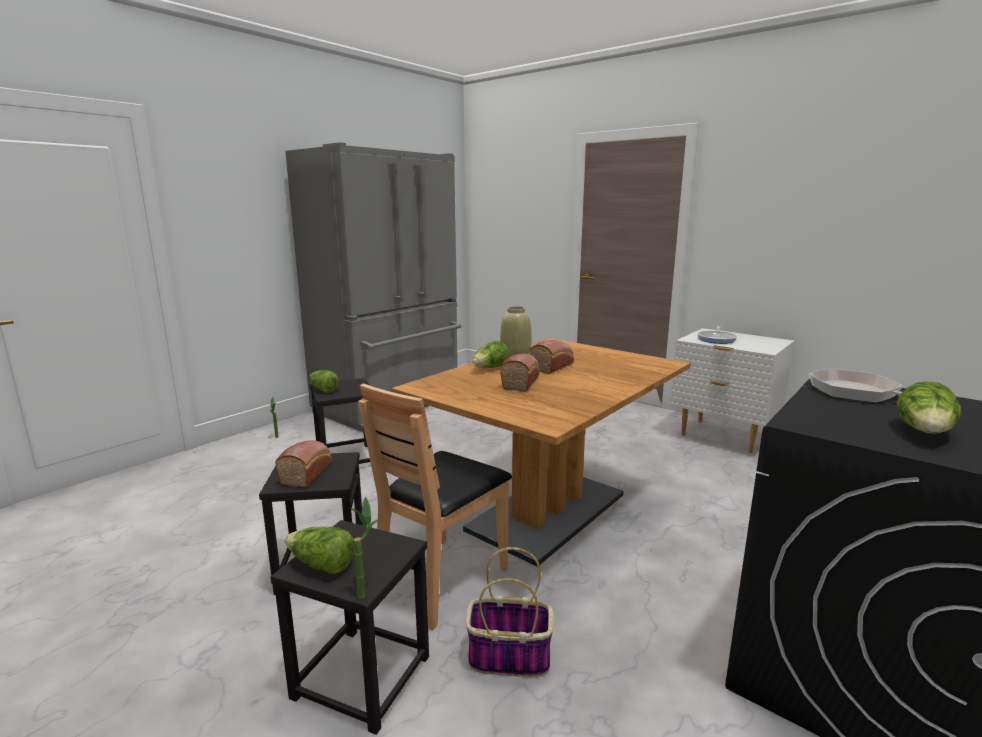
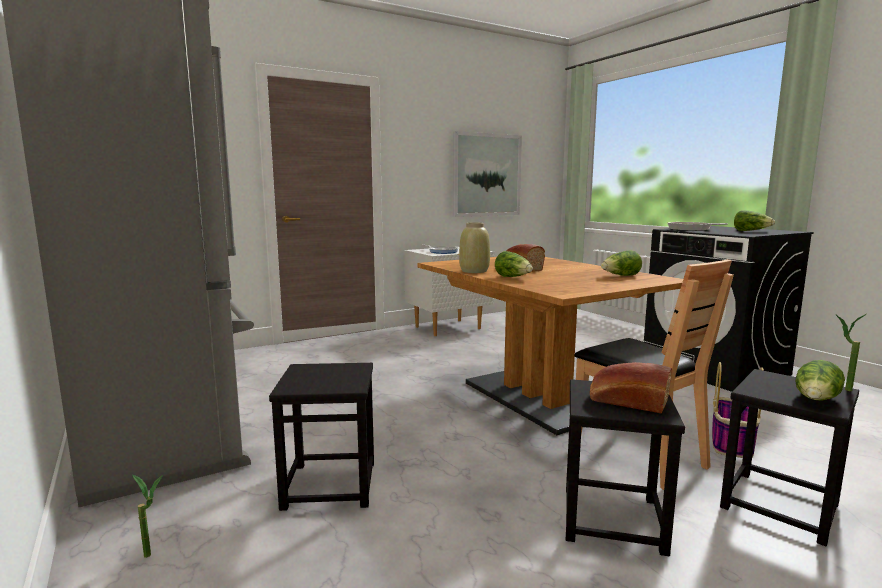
camera: 70 degrees left, 5 degrees down
lettuce [310,370,339,393] -> lettuce moved to [601,250,642,276]
bread [500,353,540,392] -> none
none -> picture [453,131,522,217]

